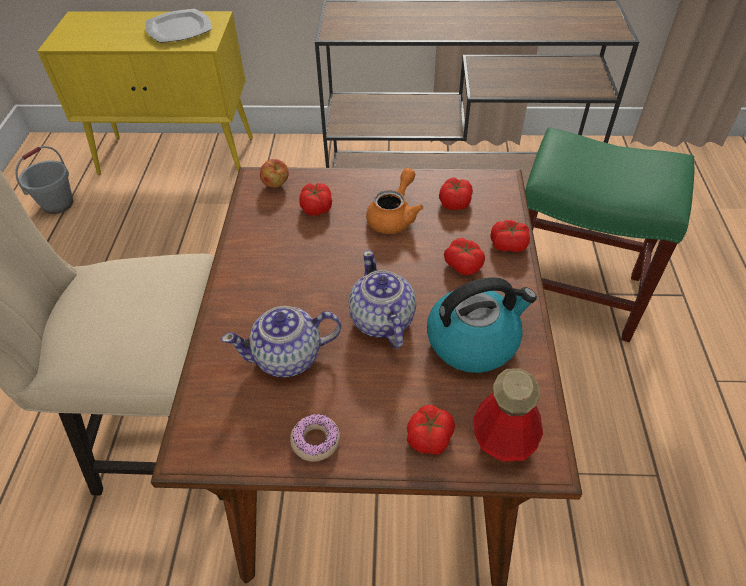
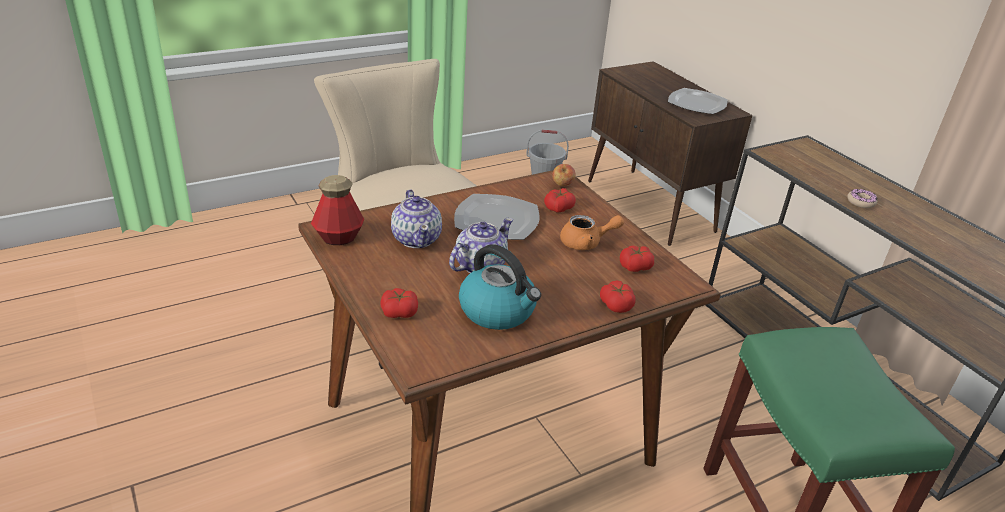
camera: 55 degrees right, 15 degrees down
yellow cabinet [37,11,253,175] -> brown cabinet [588,61,752,246]
teapot [221,306,342,378] -> teapot turned 150 degrees counterclockwise [391,190,442,248]
donut [290,414,340,462] -> donut moved to [847,189,878,208]
tomato [444,238,485,275] -> none
bottle [474,368,543,462] -> bottle moved to [311,175,364,245]
none -> plate [454,194,539,240]

